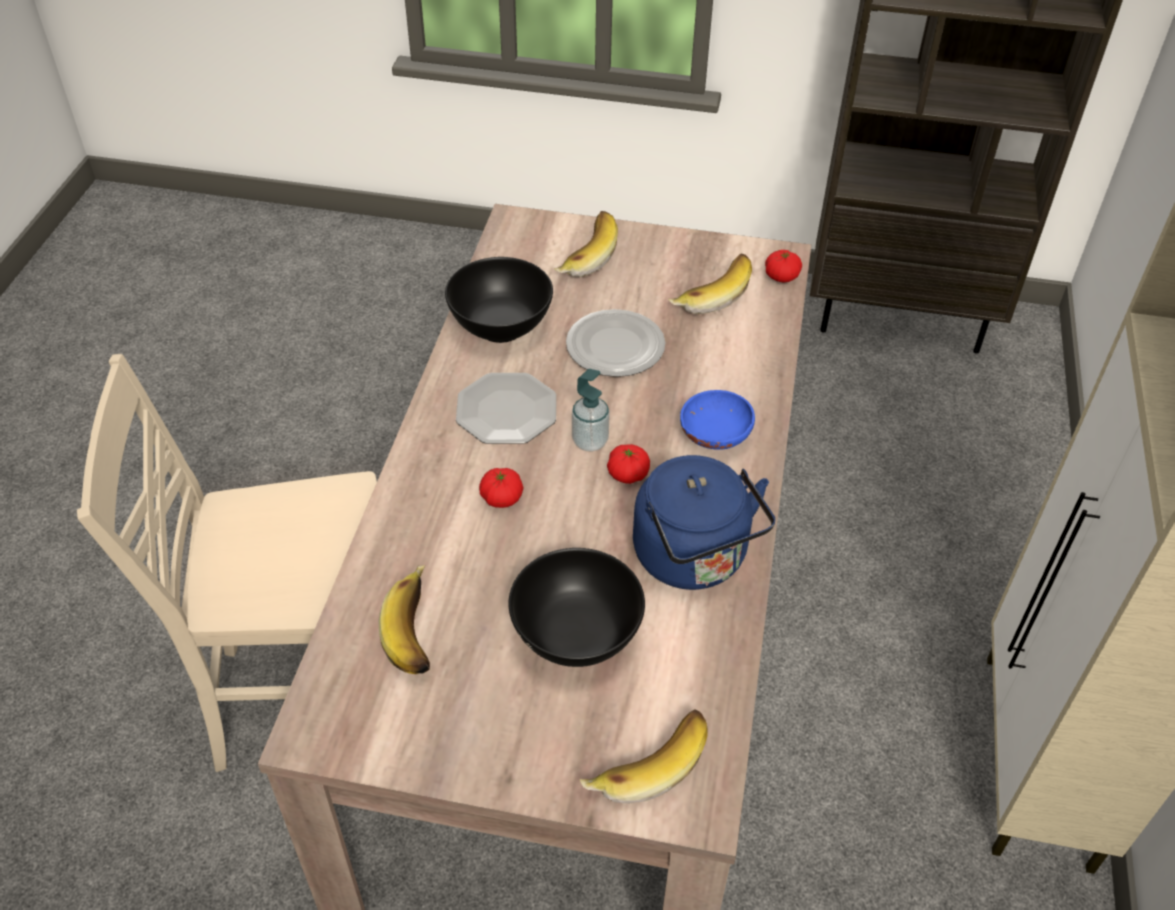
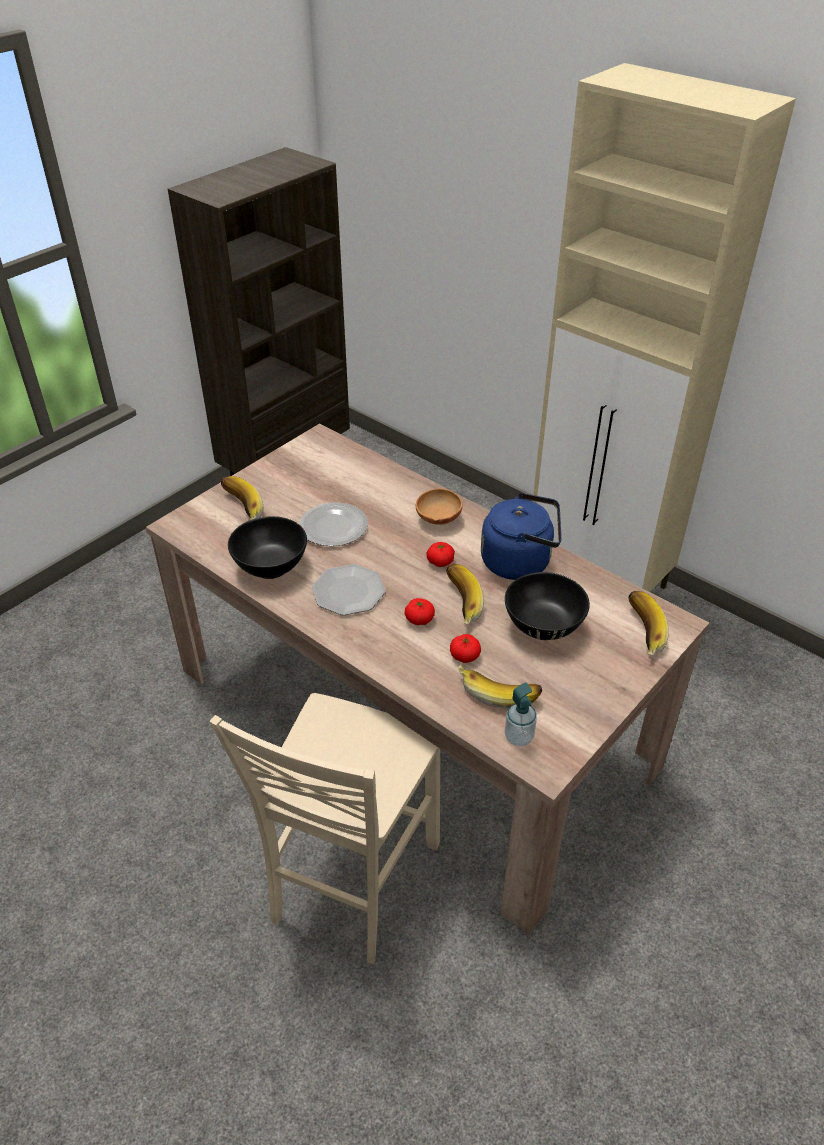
camera: 60 degrees left, 5 degrees down
soap dispenser [572,369,610,452] -> soap dispenser moved to [505,682,537,747]
banana [668,253,752,314] -> banana moved to [446,564,484,624]
blue bowl [680,390,755,450] -> brown bowl [416,488,463,525]
tomato [765,250,802,283] -> tomato moved to [450,634,481,663]

